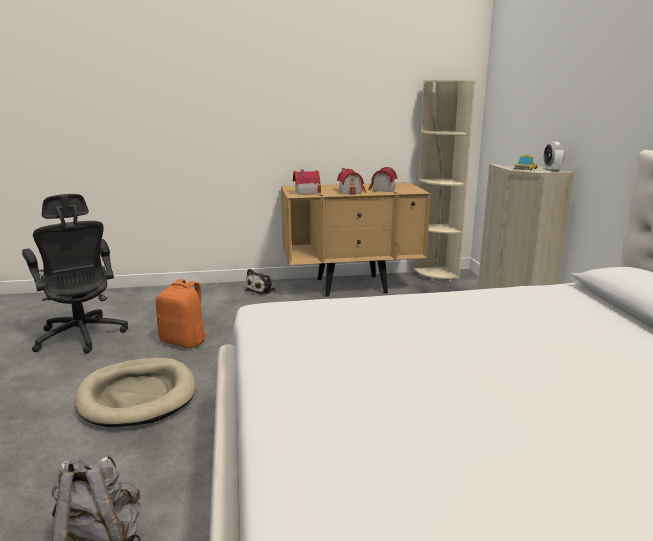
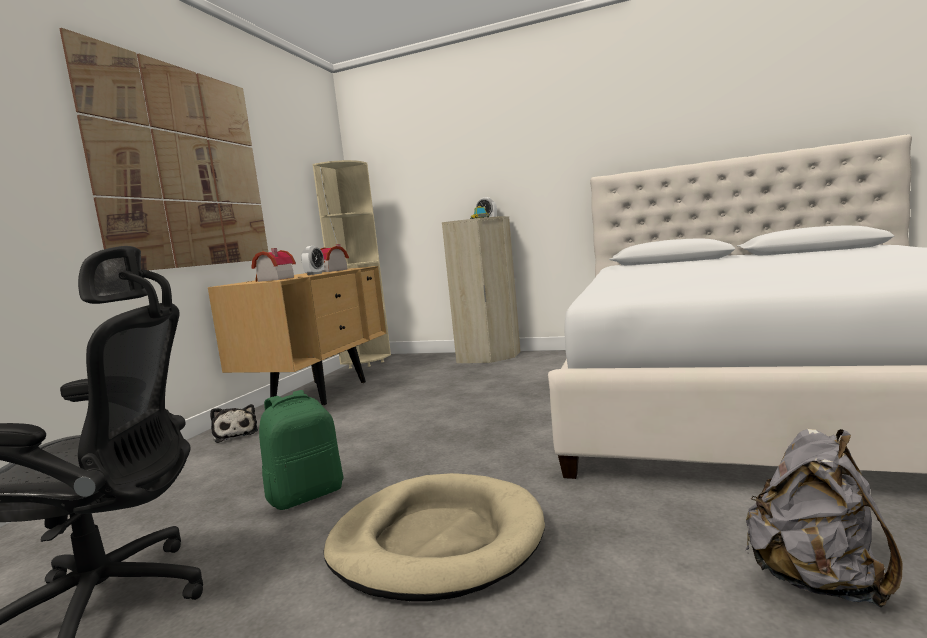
camera: 60 degrees left, 10 degrees down
orange backpack [156,279,208,348] -> green backpack [259,390,344,510]
toy house [337,168,366,195] -> alarm clock [301,246,324,275]
none -> picture [59,28,268,270]

